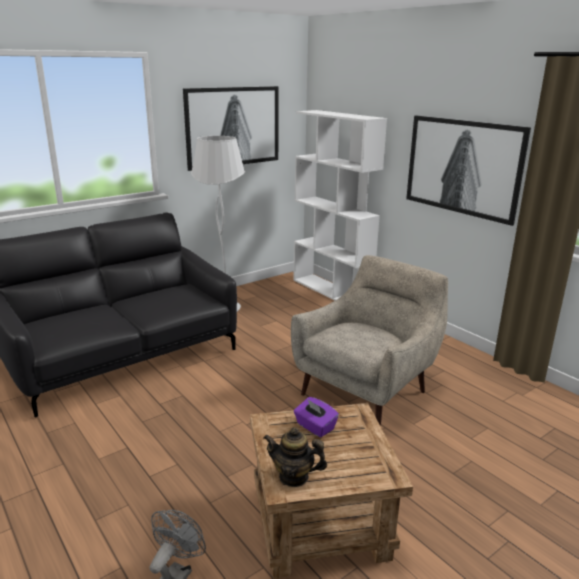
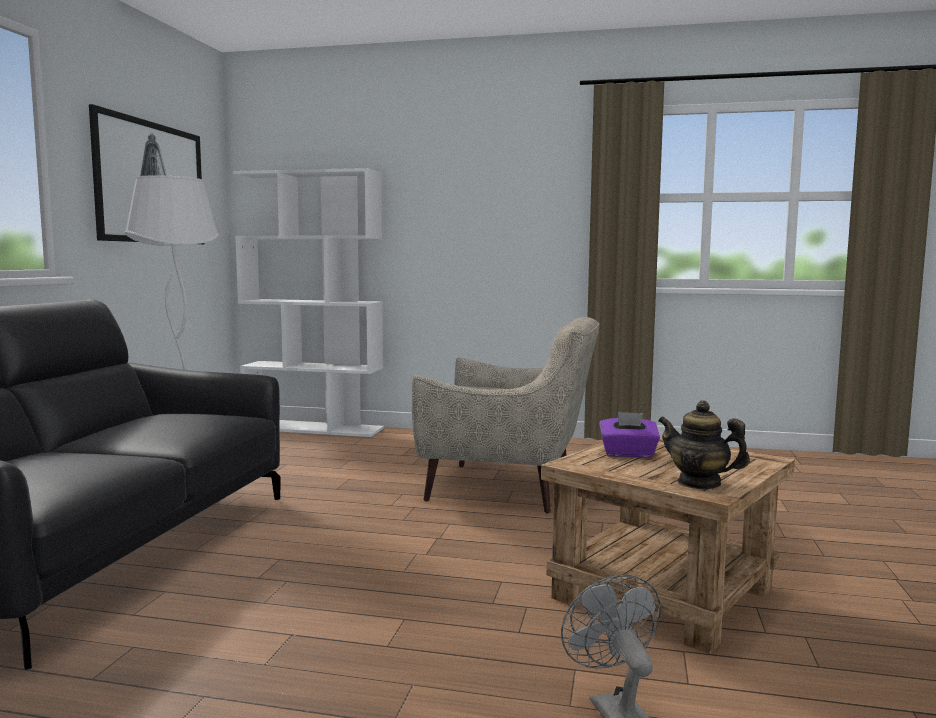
camera: 40 degrees left, 15 degrees down
teapot [264,427,327,487] -> teapot turned 60 degrees clockwise [658,400,750,489]
beige armchair [291,255,448,426] -> beige armchair turned 105 degrees clockwise [412,317,600,513]
picture [406,116,531,226] -> none

